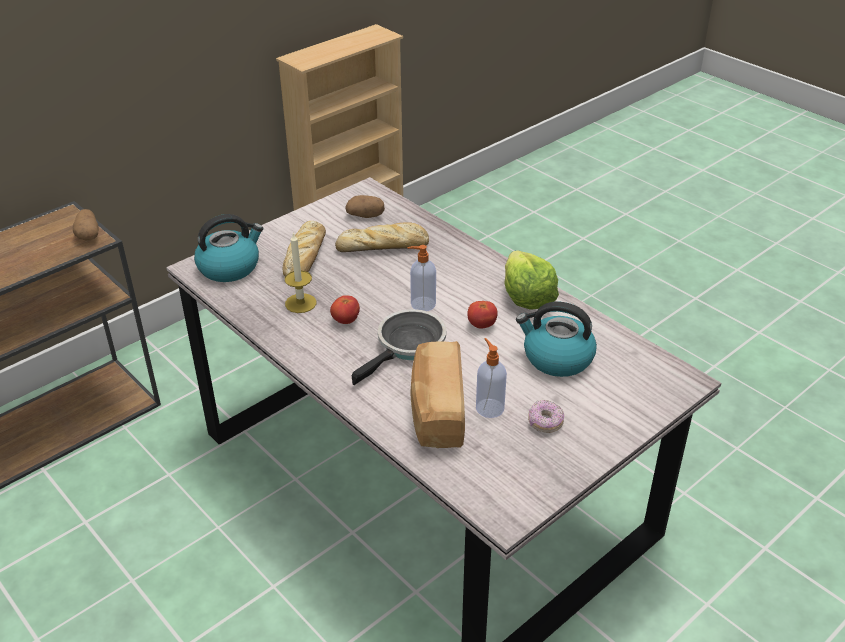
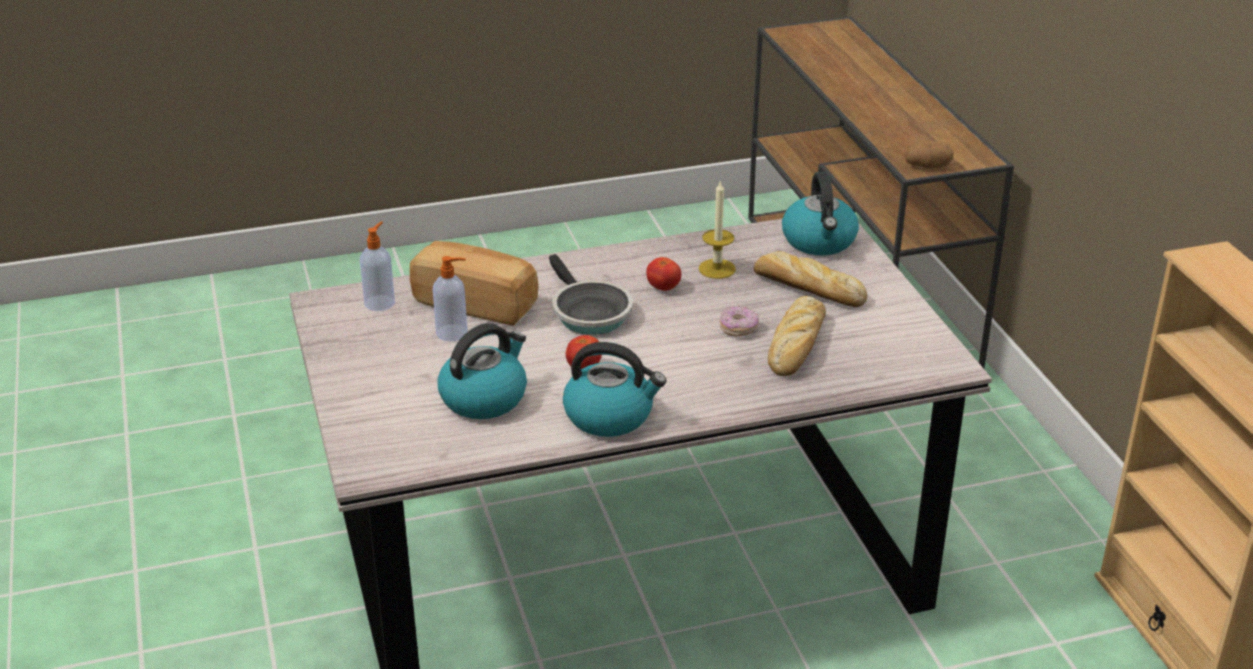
camera: 115 degrees right, 5 degrees down
potato [345,195,385,218] -> none
soap dispenser [408,245,436,311] -> soap dispenser moved to [360,222,395,311]
lettuce [504,250,559,310] -> kettle [563,342,666,437]
donut [528,400,564,433] -> donut moved to [720,306,759,336]

